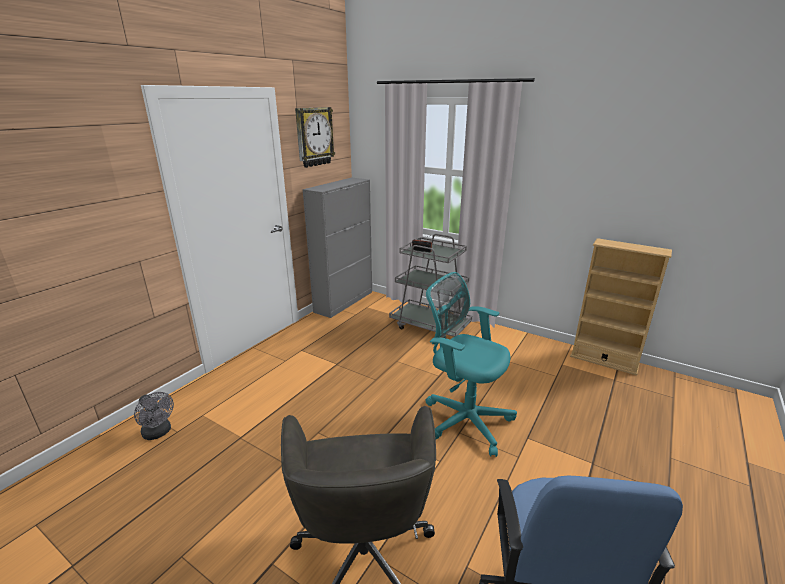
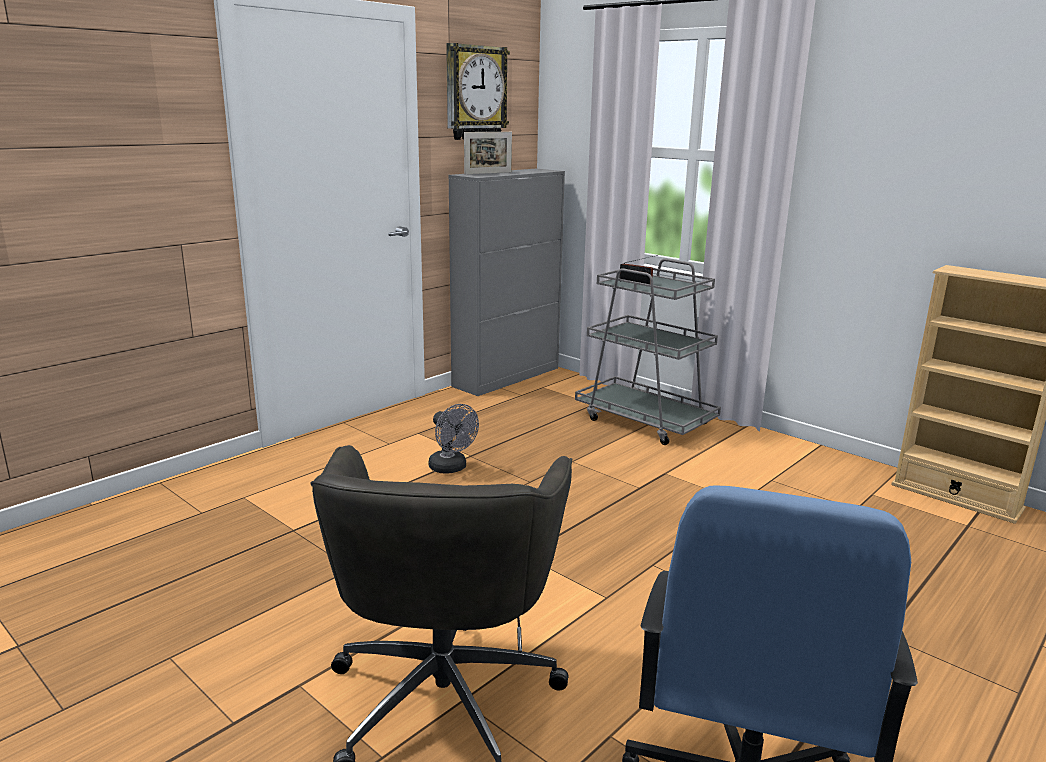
camera: 10 degrees right, 5 degrees down
grey fan [134,392,174,440] -> grey fan moved to [429,404,479,474]
turquoise office chair [426,272,517,457] -> none
none -> picture frame [464,132,512,174]

